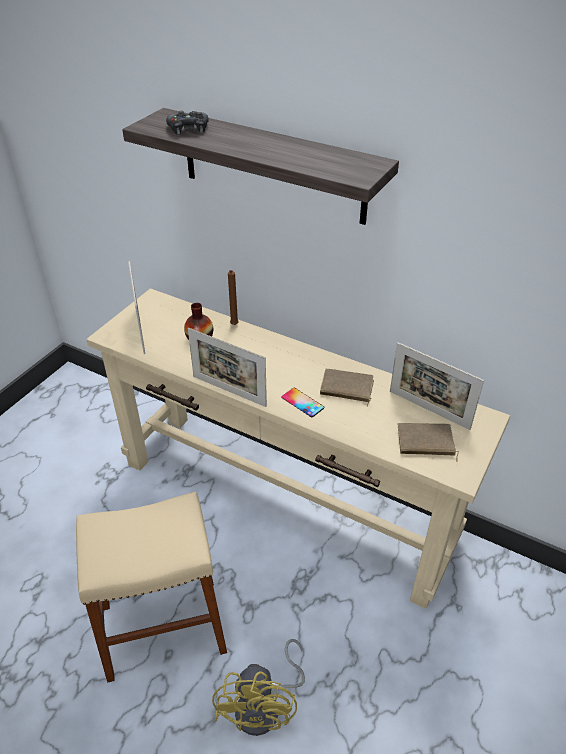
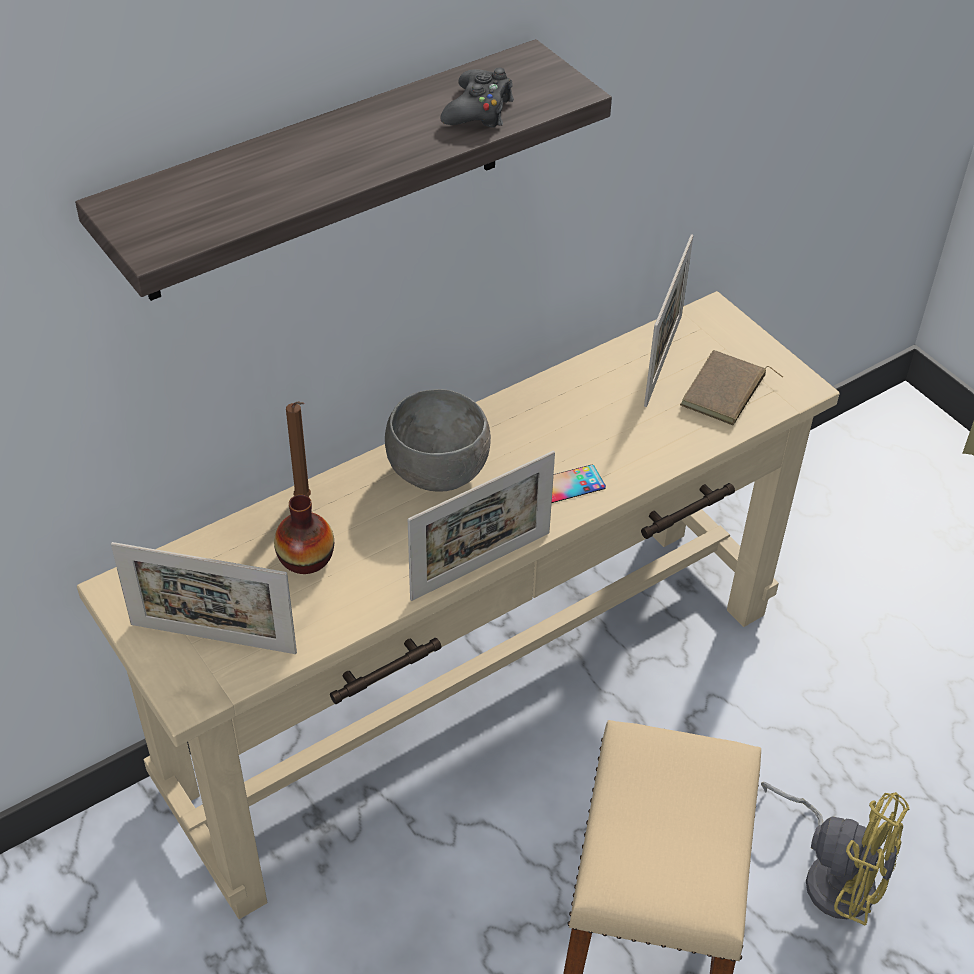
camera: 65 degrees left, 5 degrees up
black game controller [166,111,209,135] -> black game controller moved to [440,68,514,128]
brown book [320,369,374,407] -> none
picture frame [390,342,484,430] -> picture frame turned 45 degrees counterclockwise [644,234,693,407]
none -> grey bowl [385,389,491,492]

